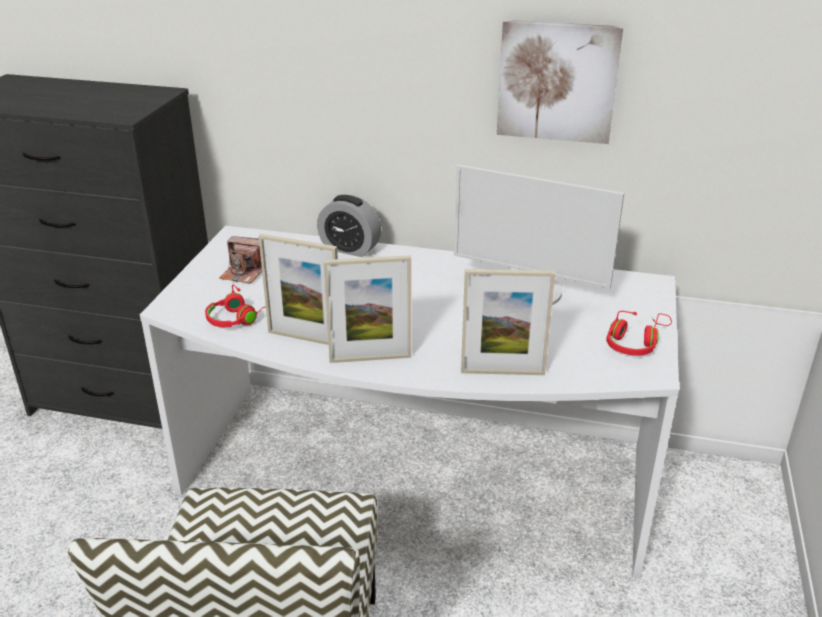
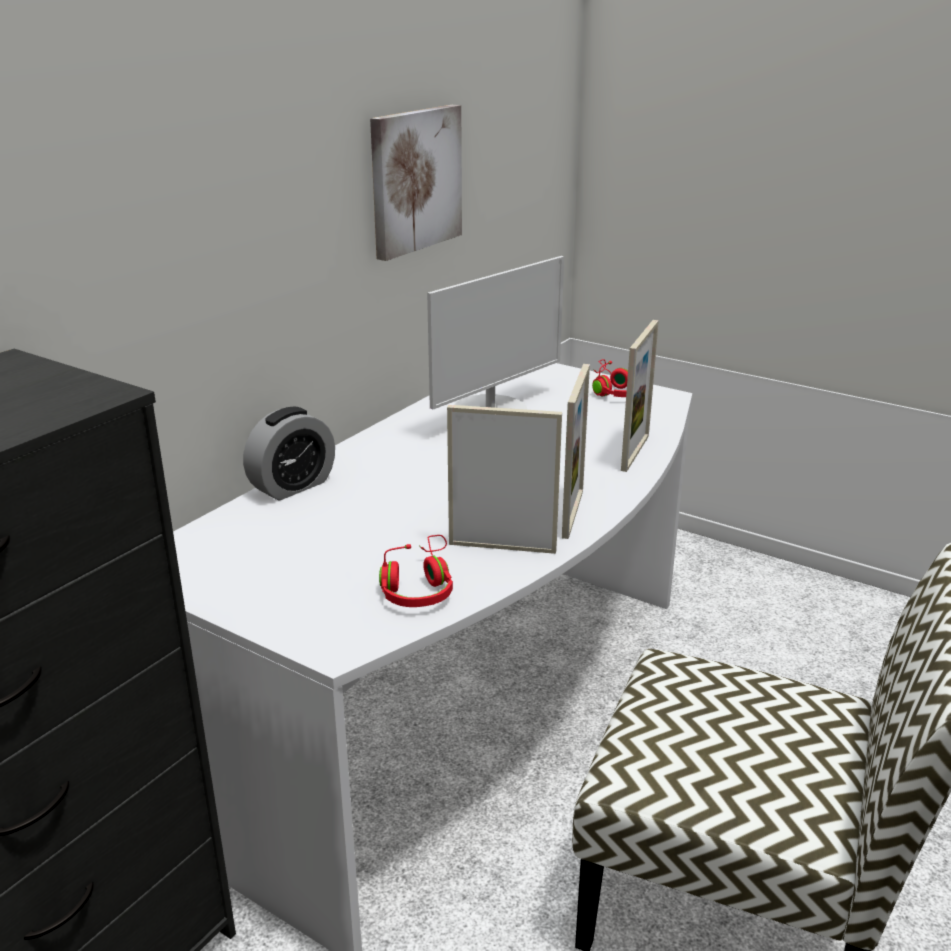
camera: 70 degrees left, 5 degrees down
camera [219,236,262,284] -> none
picture frame [258,234,338,345] -> picture frame turned 120 degrees counterclockwise [447,405,562,554]

